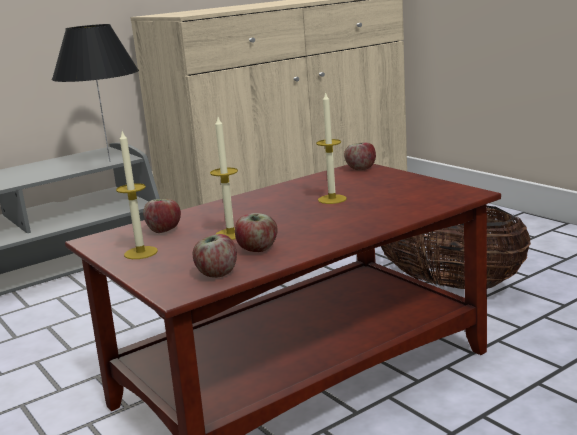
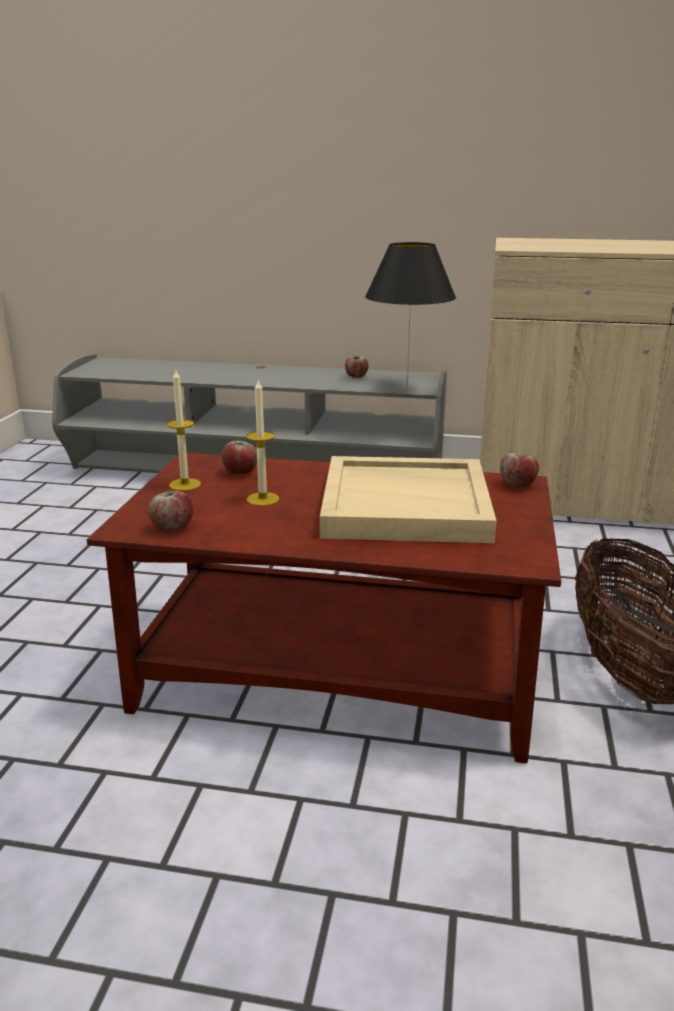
camera: 45 degrees right, 5 degrees up
apple [235,213,278,252] -> apple moved to [345,355,369,378]
candle [316,91,347,204] -> beige tray [320,456,497,543]

